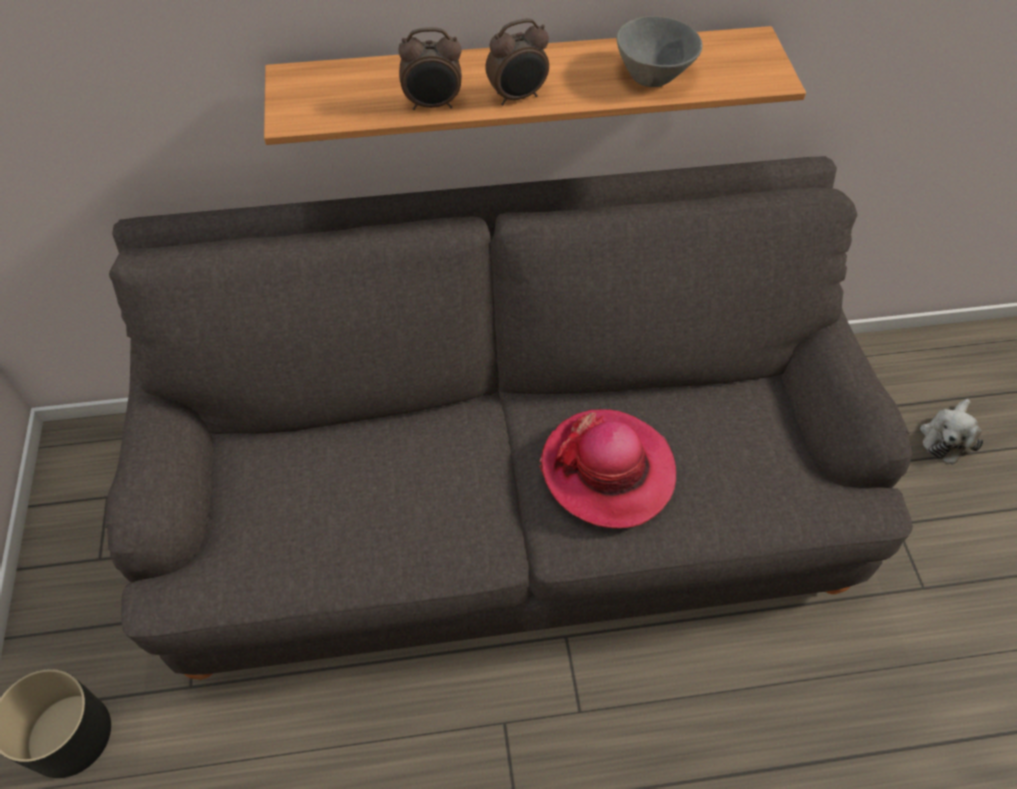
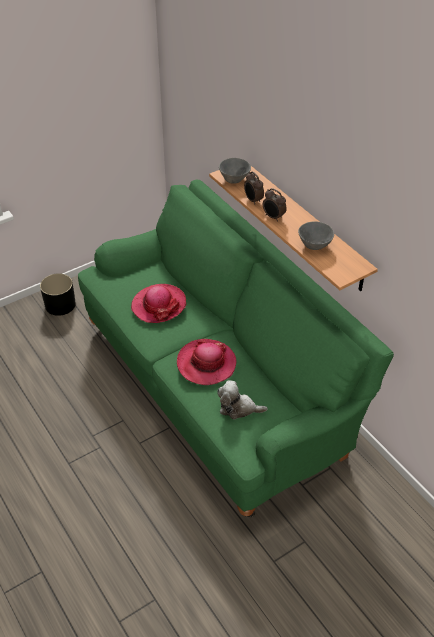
camera: 65 degrees right, 10 degrees down
grey sofa [105,156,913,680] -> green sofa [78,179,394,517]
plush toy [920,399,984,465] -> plush toy moved to [217,380,268,420]
none -> hat [131,284,186,323]
none -> grey bowl [219,158,251,184]

